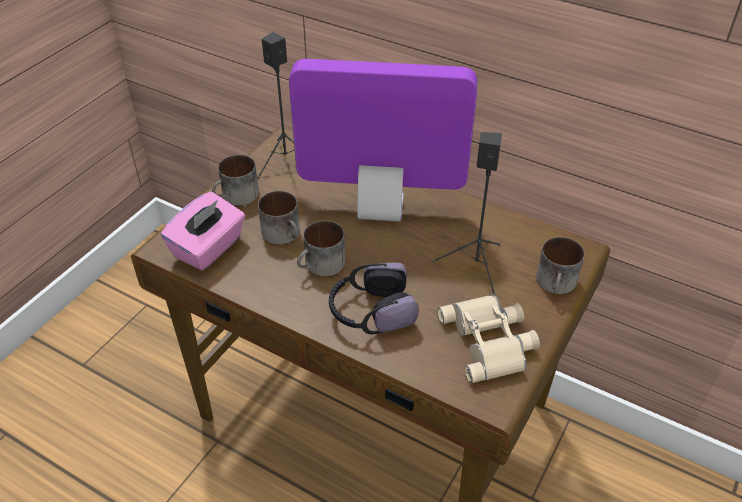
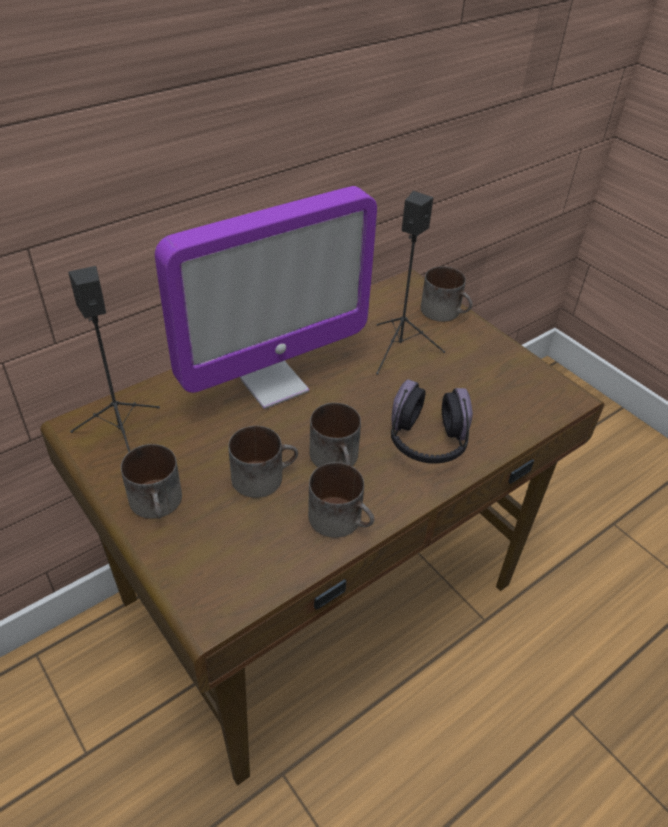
camera: 70 degrees left, 0 degrees up
pink tissue box [161,191,245,271] -> none
monitor [289,59,477,222] -> monitor turned 150 degrees counterclockwise [155,186,377,409]
beige binoculars [438,295,540,383] -> none
none -> mug [308,462,374,538]

